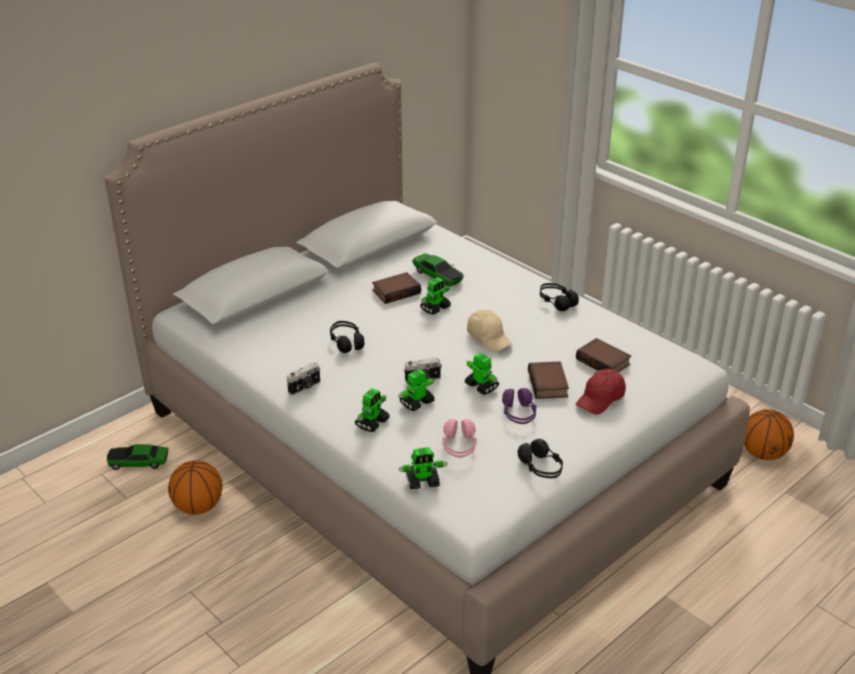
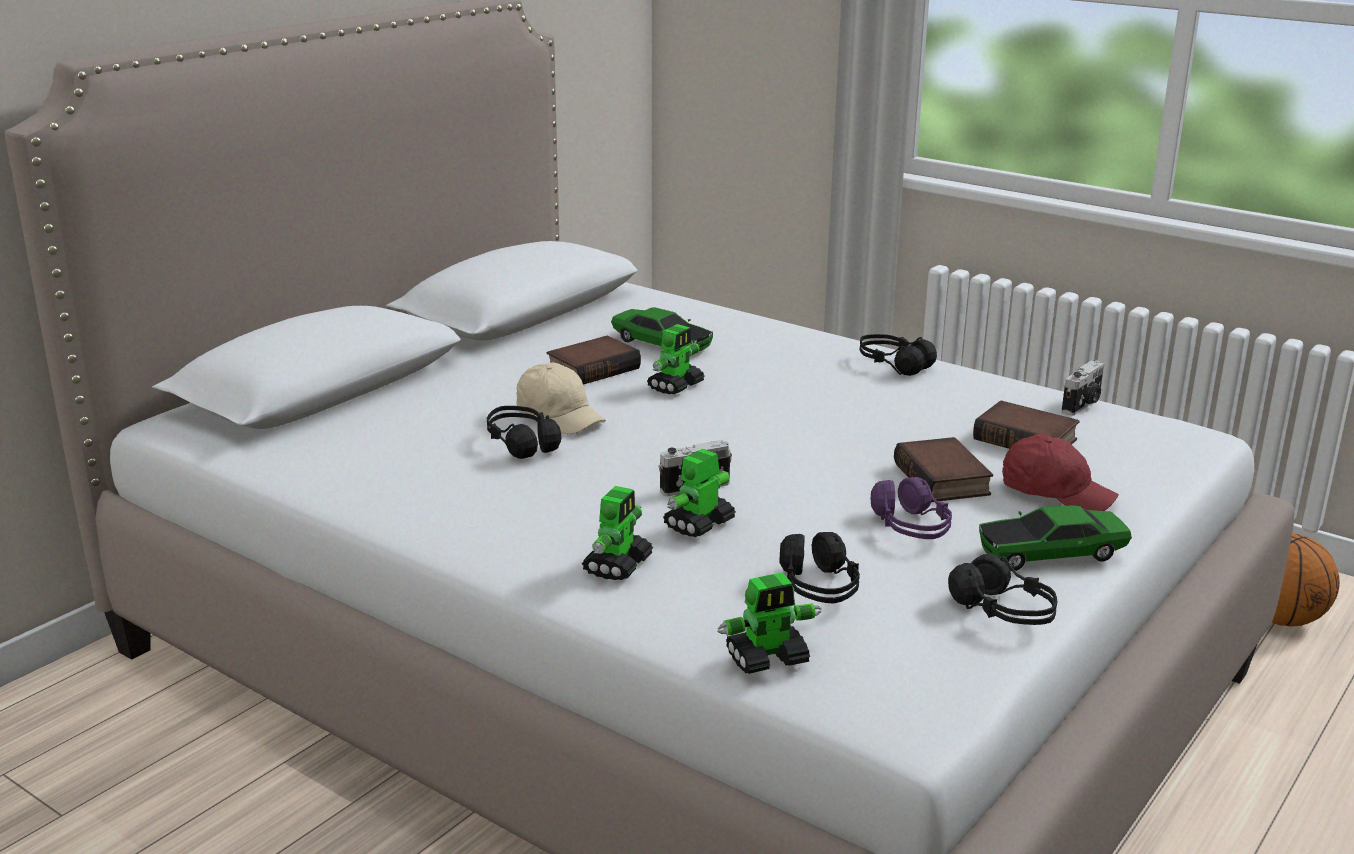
camera: 10 degrees left, 10 degrees down
toy car [107,444,168,470] -> toy car moved to [979,505,1132,571]
basketball [168,460,223,515] -> none
camera [287,362,320,395] -> camera moved to [1061,360,1104,416]
pink headphones [443,419,477,458] -> black headphones [779,532,860,603]
toy robot [465,353,499,395] -> none
beige cap [467,309,512,352] -> beige cap moved to [516,362,606,435]
red cap [576,369,626,415] -> red cap turned 90 degrees counterclockwise [1002,434,1119,511]

